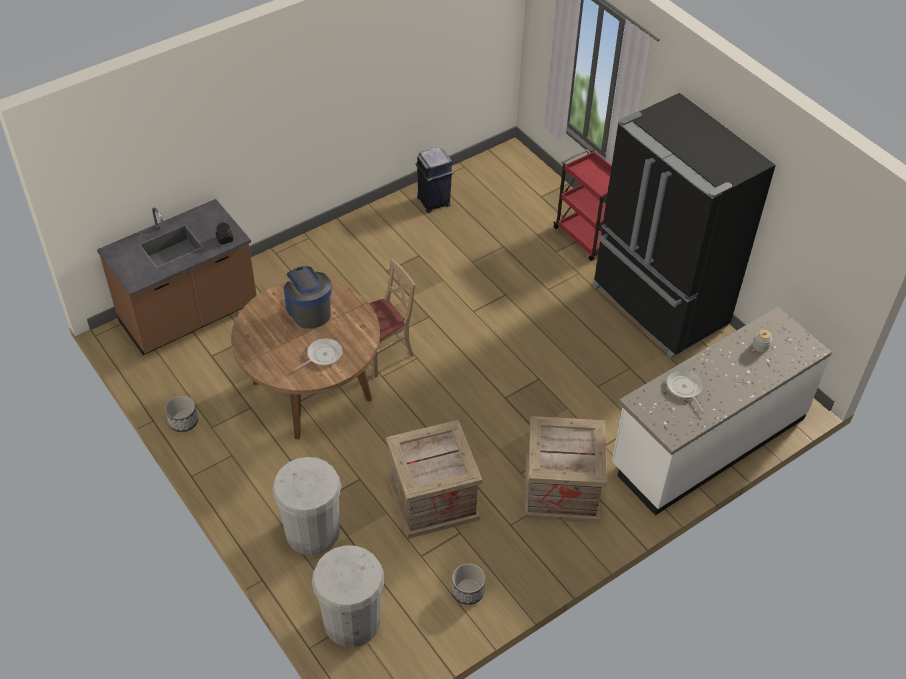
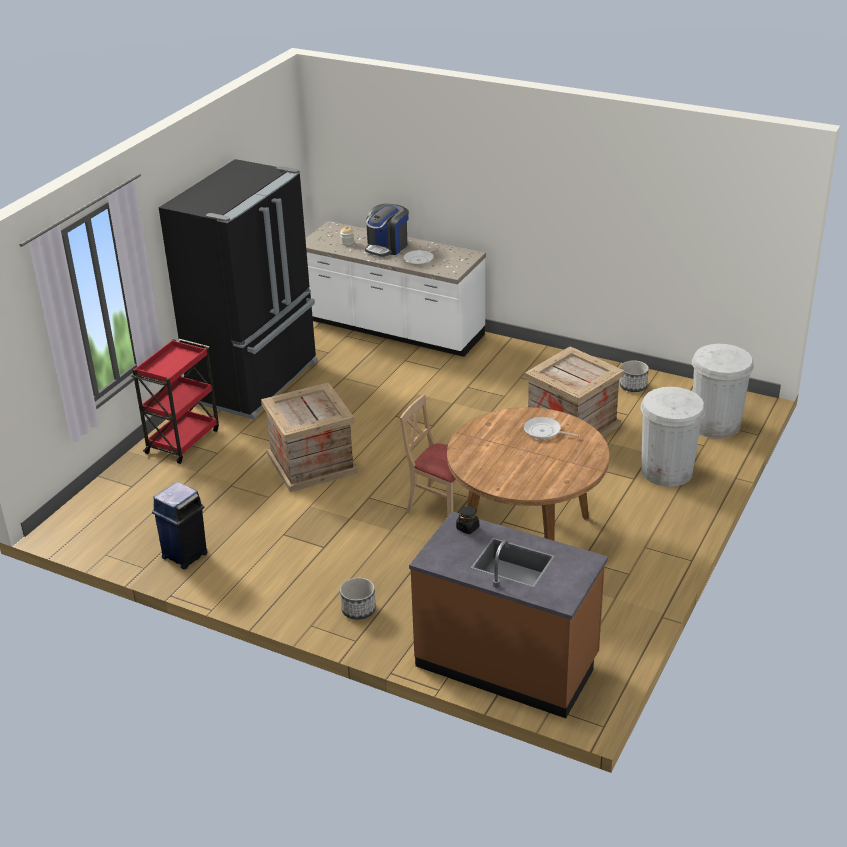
camera: 115 degrees left, 15 degrees down
planter [165,395,198,432] -> planter moved to [340,577,376,620]
coffee machine [284,266,332,329] -> coffee machine moved to [365,204,409,257]
crate [524,416,607,523] -> crate moved to [261,382,358,492]

